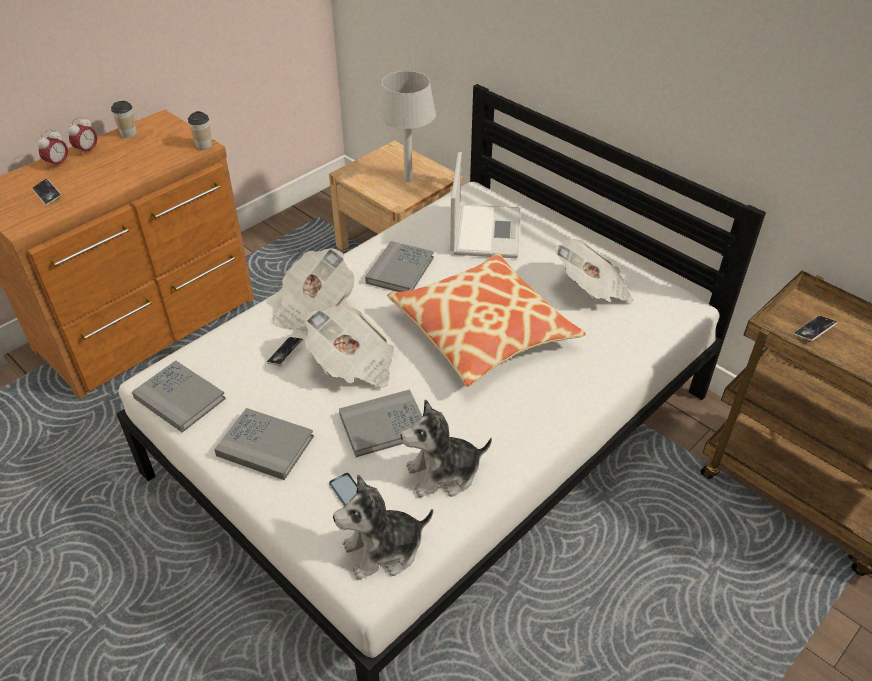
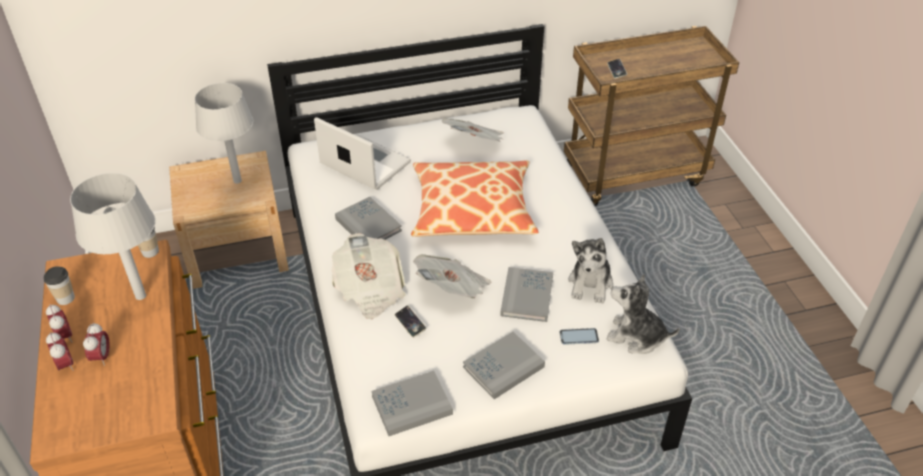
camera: 60 degrees left, 0 degrees up
phone [32,179,62,205] -> none
plush toy [333,475,433,580] -> plush toy turned 105 degrees clockwise [607,274,680,354]
none -> grey table lamp [70,173,155,300]
none -> alarm clock [83,322,110,366]

